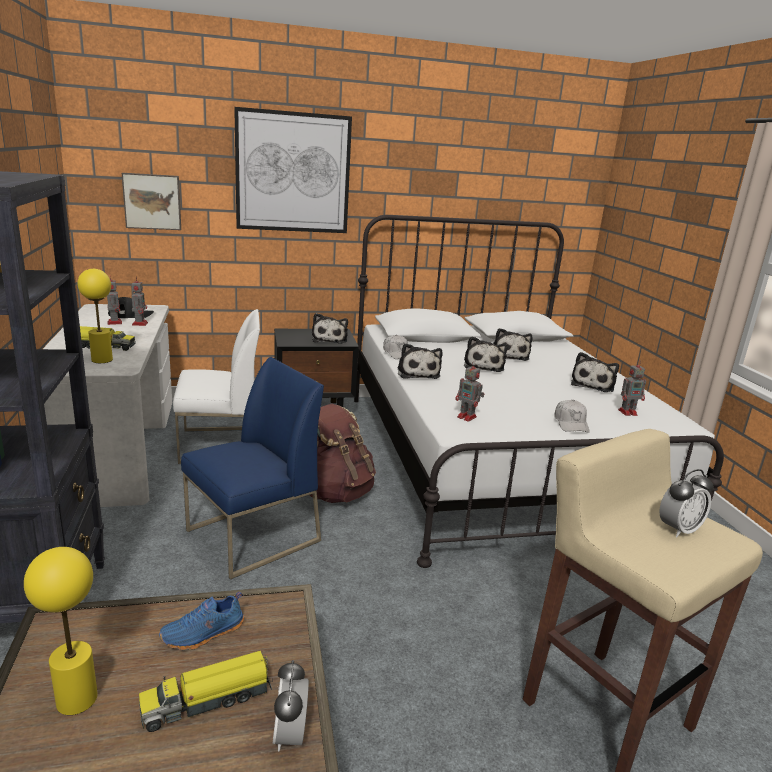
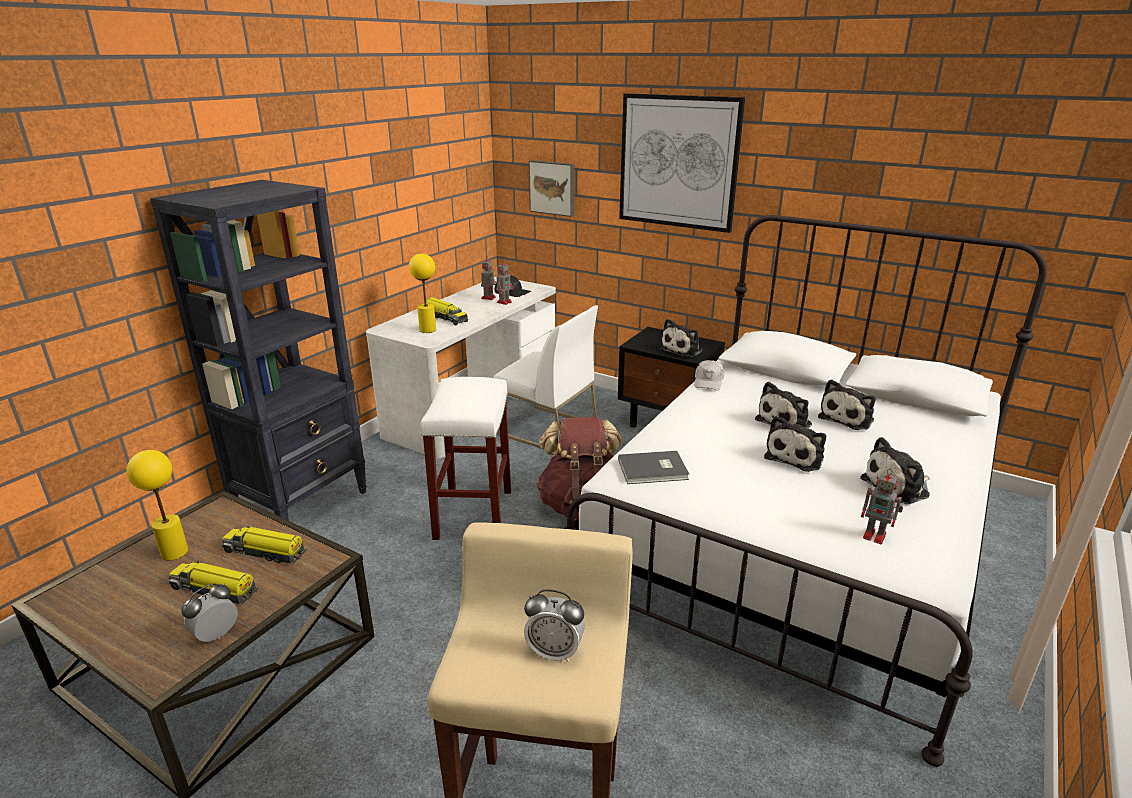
camera: 45 degrees right, 5 degrees up
blue shoe [159,592,244,650] -> toy truck [222,526,307,563]
blue chair [181,357,324,579] -> white stool [421,377,511,540]
plush toy [398,343,442,379] -> plush toy moved to [764,416,826,472]
toy robot [456,362,484,422] -> grey book [618,451,689,484]
white cap [554,400,590,433] -> none

